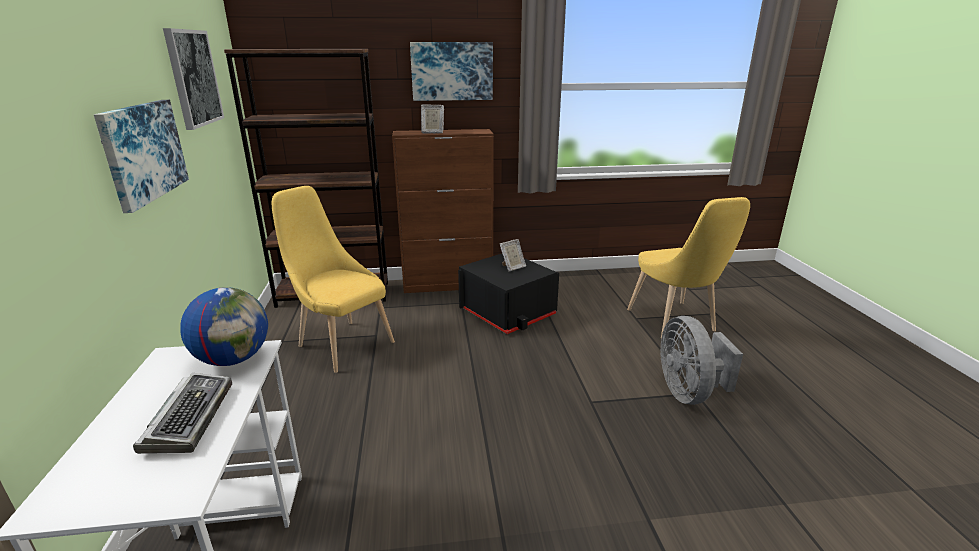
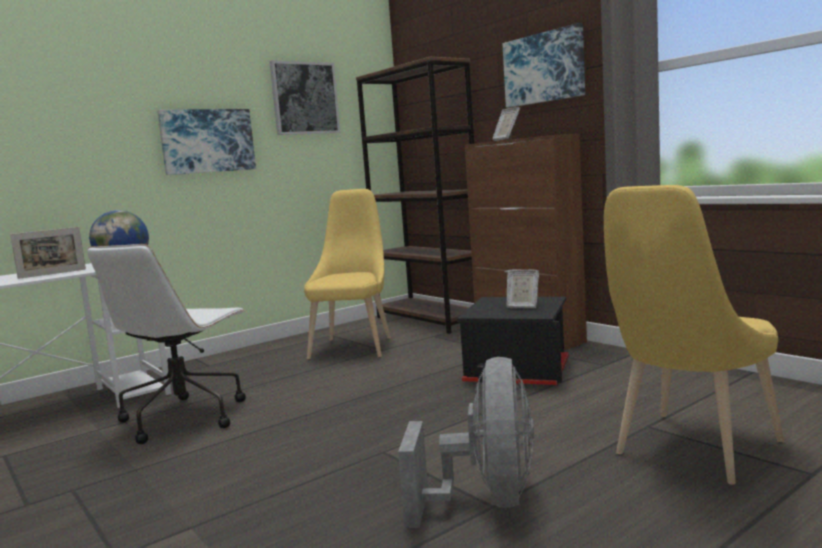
camera: 60 degrees right, 15 degrees down
keyboard [133,373,232,454] -> picture frame [10,227,86,279]
grey fan [660,316,743,405] -> grey fan turned 135 degrees clockwise [398,357,534,528]
none -> white office chair [87,244,246,444]

